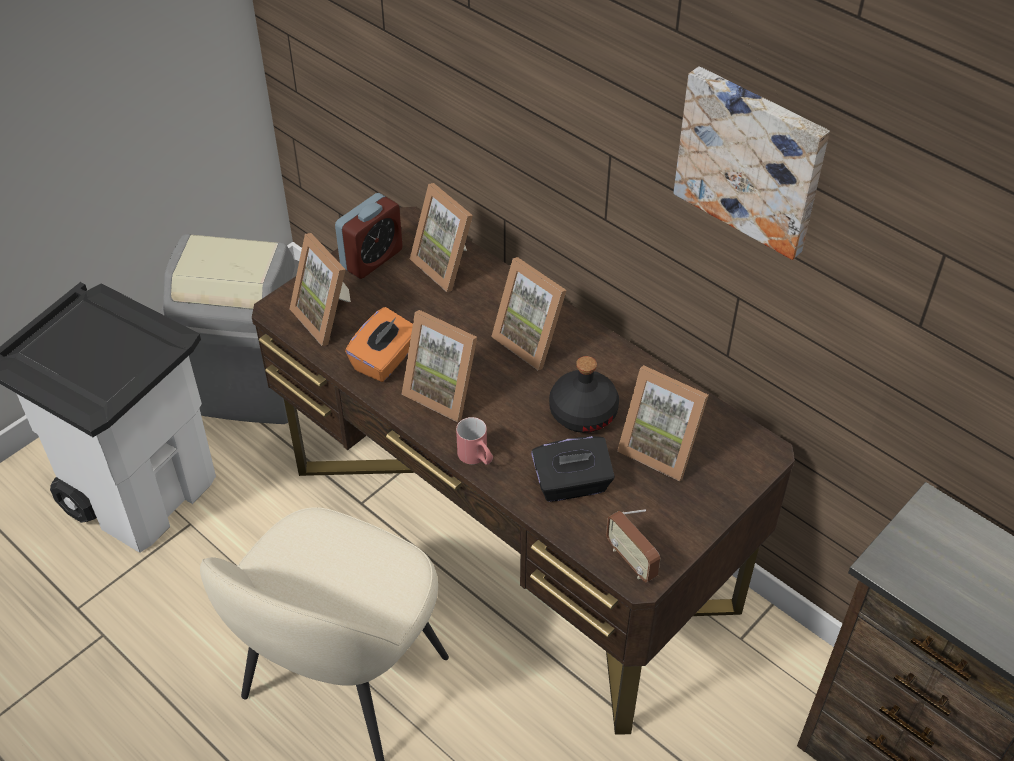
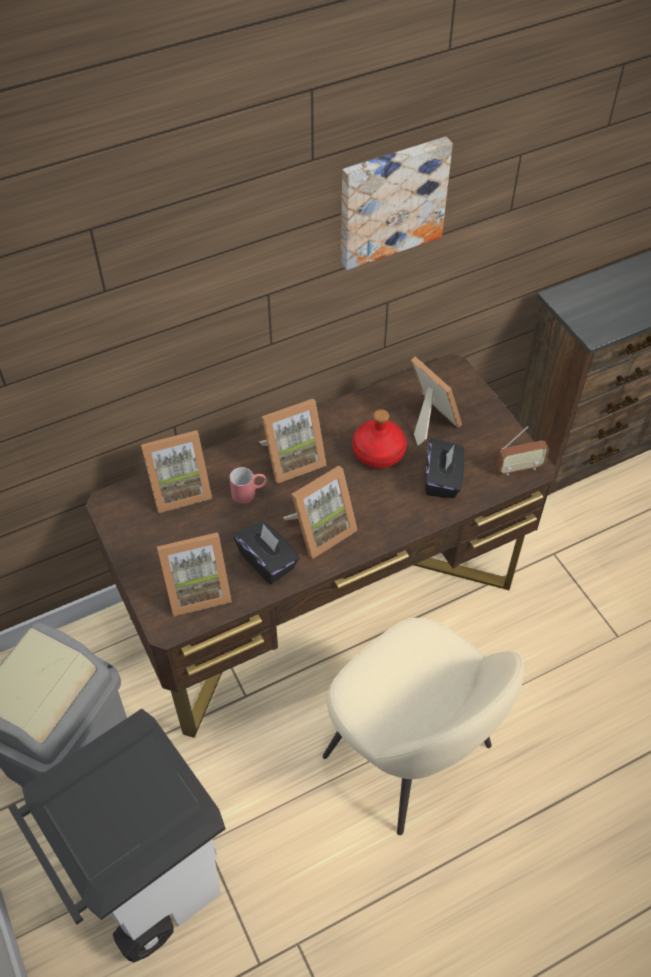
camera: 70 degrees left, 5 degrees up
alarm clock [335,193,403,279] -> none
orange tissue box [345,307,413,382] -> black tissue box [234,521,299,584]
red mug [456,417,493,465] -> red mug moved to [230,467,267,504]
black bottle [549,356,619,433] -> red bottle [352,409,407,468]
picture frame [617,365,709,482] -> picture frame turned 90 degrees counterclockwise [411,357,462,445]

